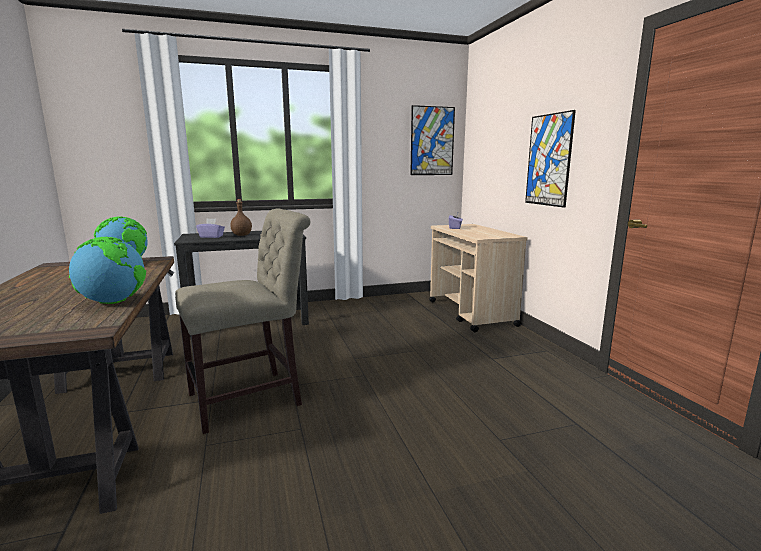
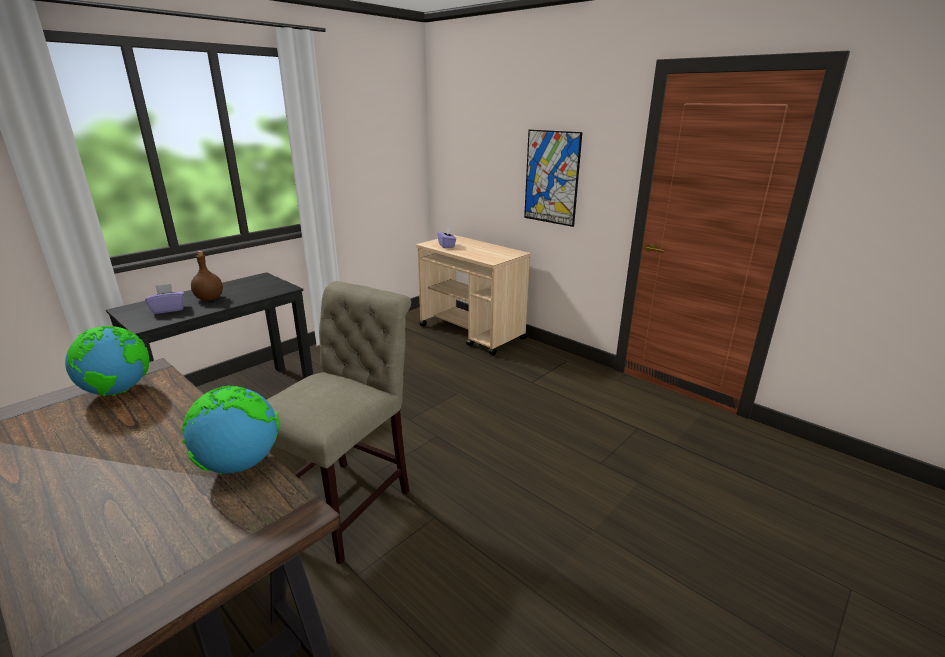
camera: 30 degrees left, 10 degrees up
picture [410,105,455,175] -> none

